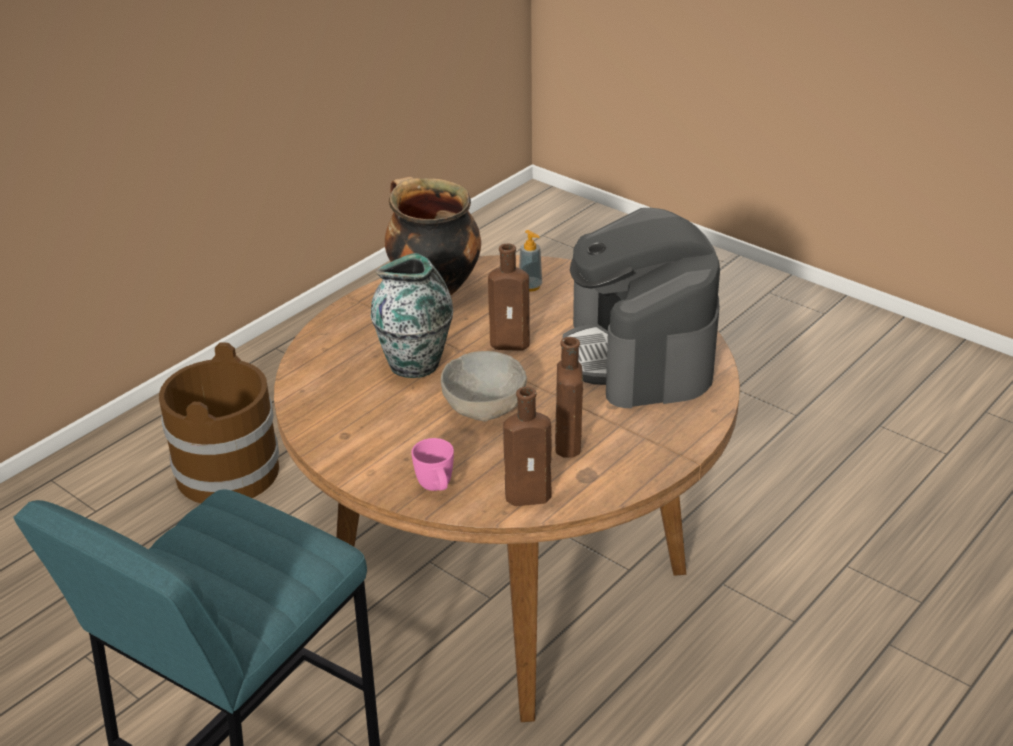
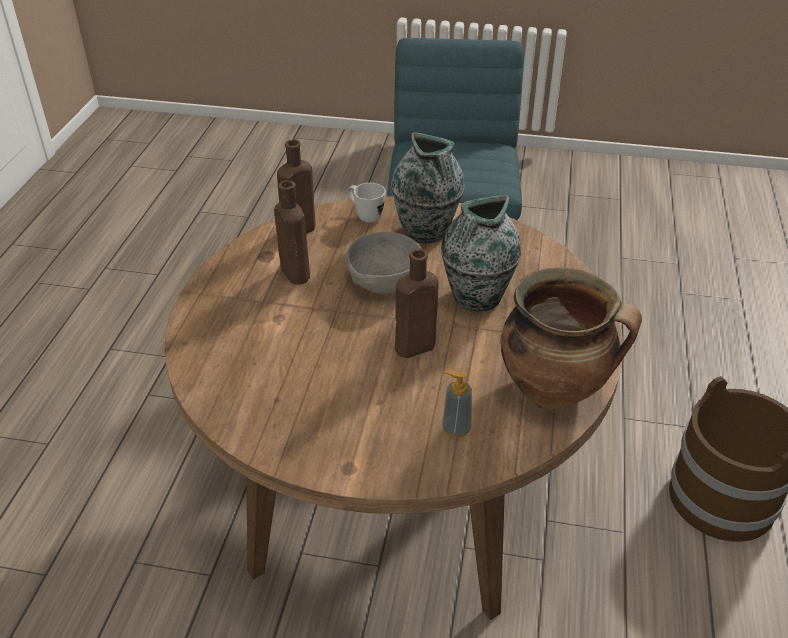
camera: 150 degrees right, 5 degrees up
pink mug [411,438,454,491] -> white mug [348,183,386,223]
coffee machine [563,208,720,408] -> none
none -> vase [391,132,464,243]

